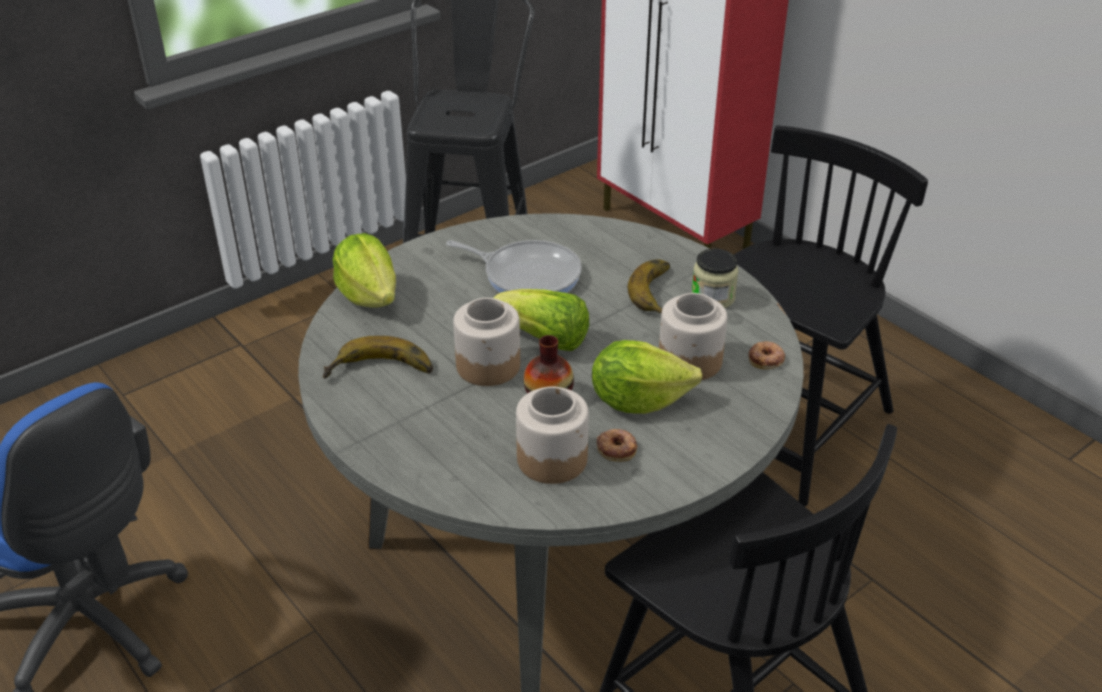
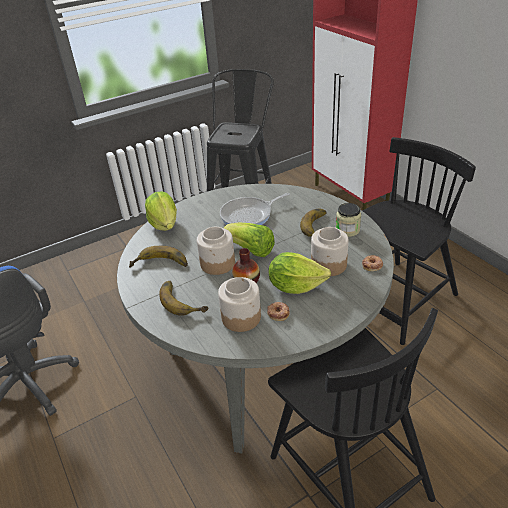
camera: 10 degrees right, 0 degrees up
frying pan [446,240,582,293] -> frying pan turned 120 degrees clockwise [220,193,290,225]
none -> banana [159,281,208,316]

